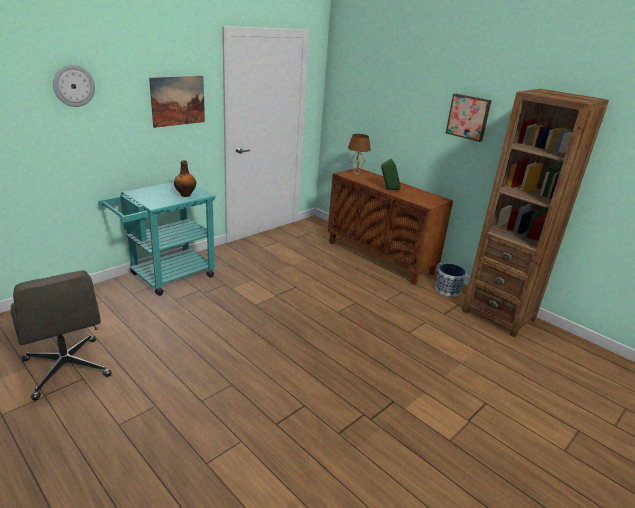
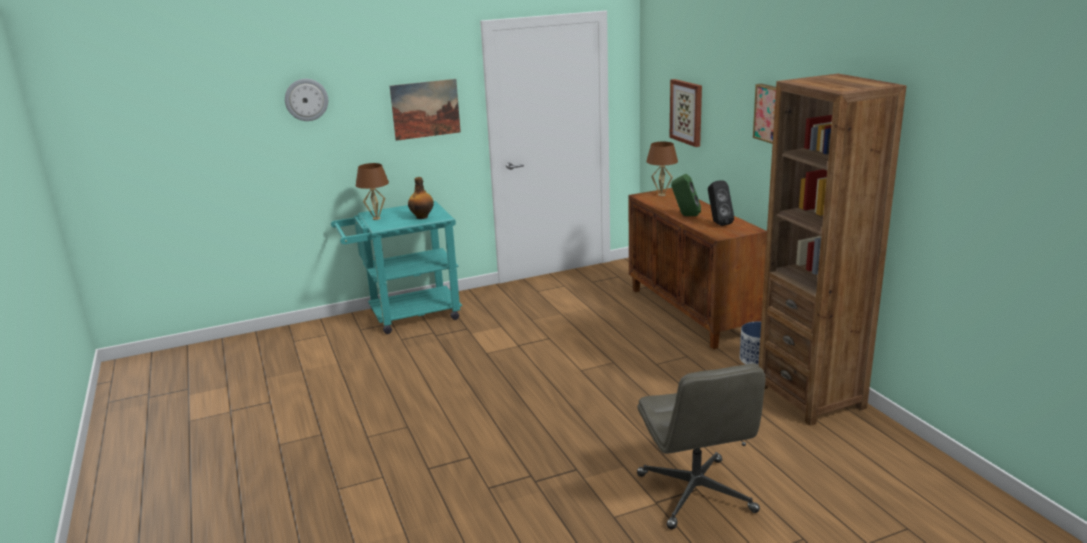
camera: 25 degrees right, 5 degrees down
grey office chair [11,270,111,401] -> grey office chair moved to [637,364,766,529]
none -> brown table lamp [356,163,389,220]
none -> picture [669,79,702,147]
none -> black speaker [708,180,734,226]

